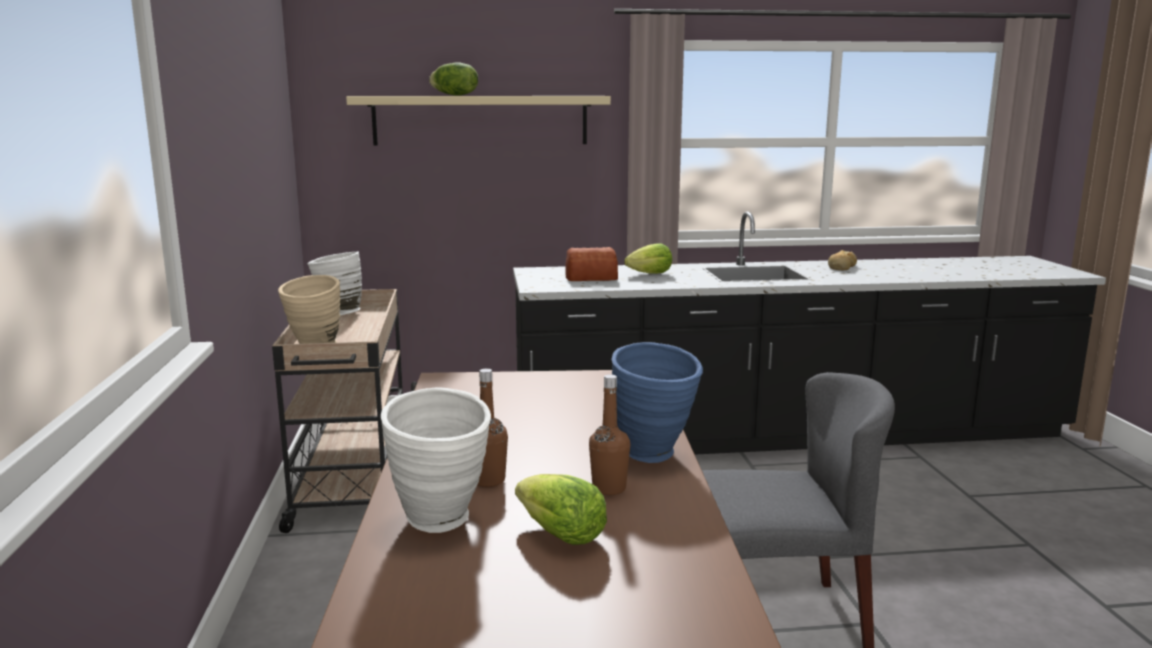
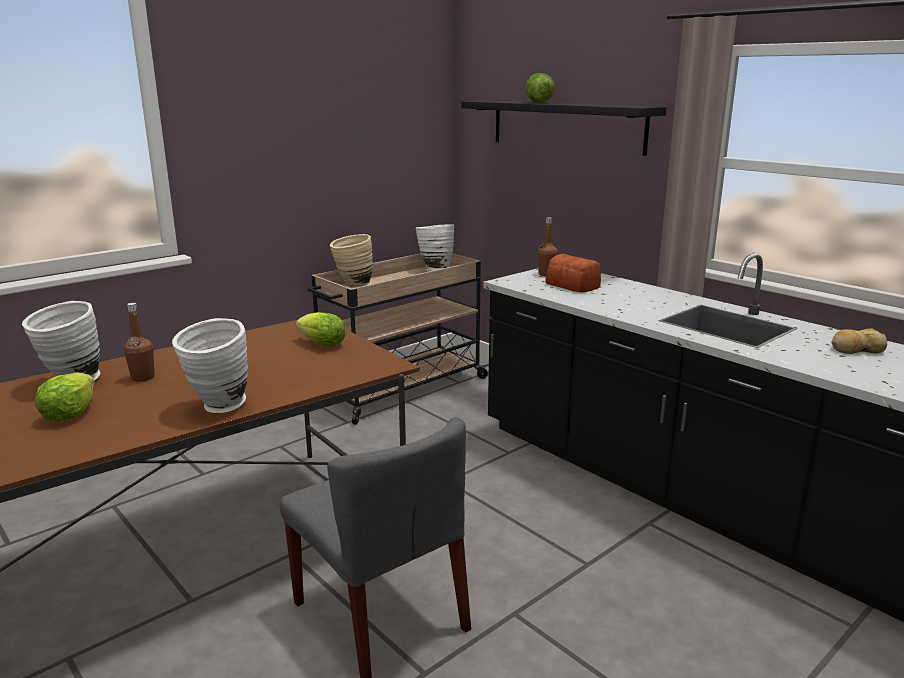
camera: 55 degrees right, 5 degrees up
beige shelf [346,96,611,146] -> black shelf [461,100,667,156]
brown bottle [589,375,630,495] -> brown bottle moved to [538,217,558,277]
blue vase [611,342,703,463] -> white vase [172,318,248,413]
lettuce [624,243,672,274] -> lettuce moved to [296,312,346,347]

